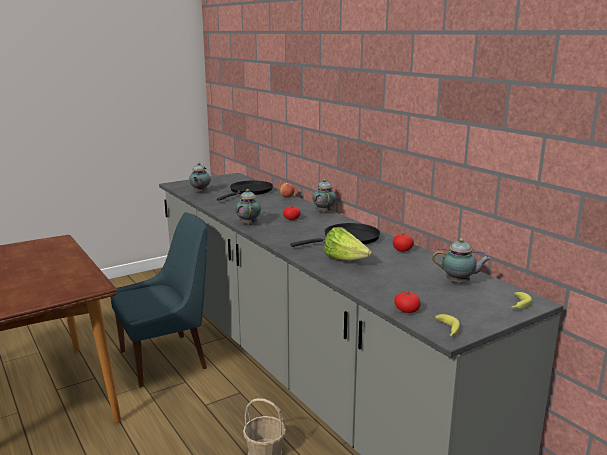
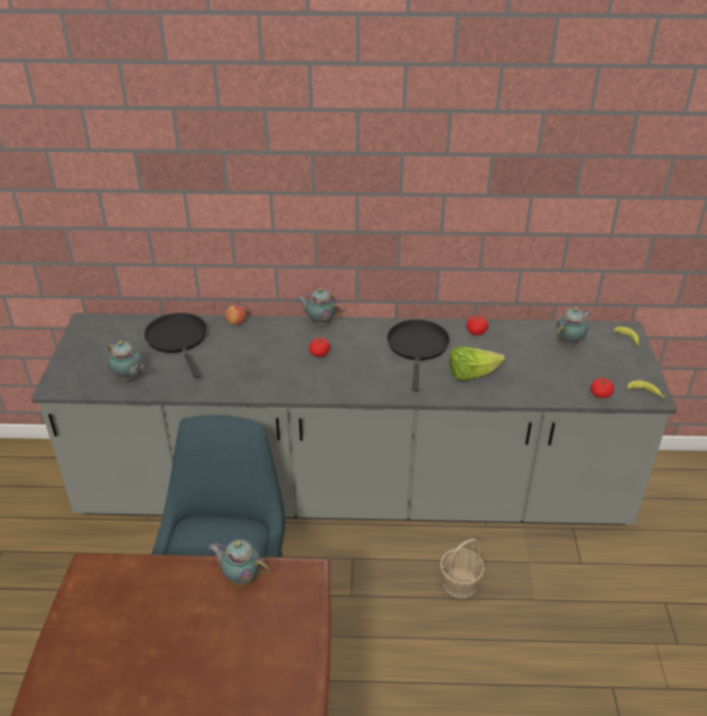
camera: 55 degrees left, 20 degrees up
teapot [235,189,261,225] -> teapot moved to [209,540,269,586]

